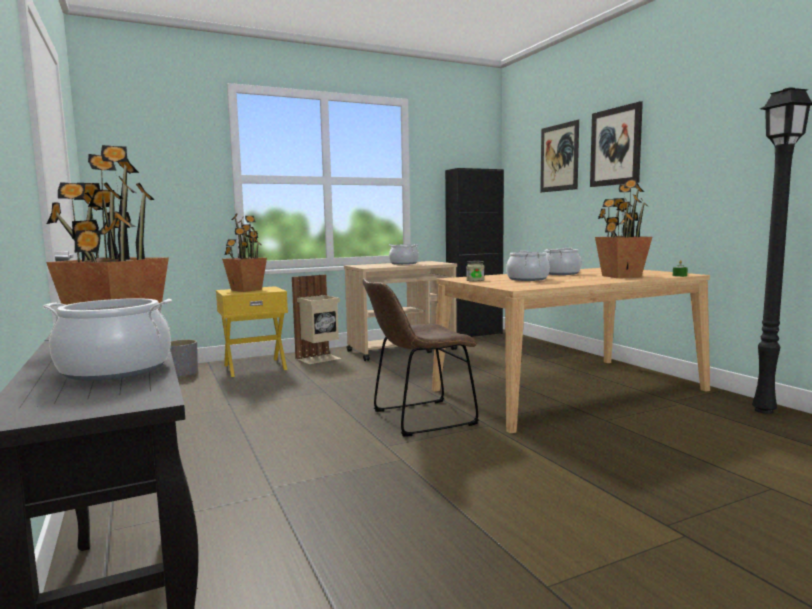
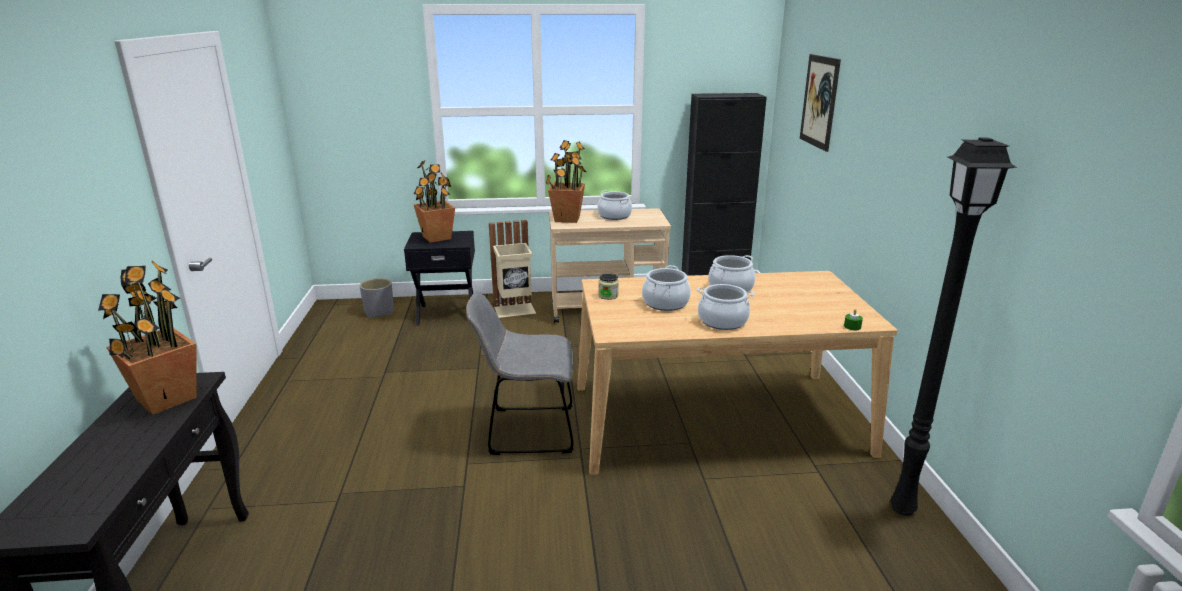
camera: 20 degrees right, 15 degrees up
cooking pot [43,298,172,381] -> cooking pot moved to [697,284,754,330]
yellow nightstand [216,286,288,377] -> black nightstand [404,231,475,326]
brown chair [362,278,479,437] -> grey chair [466,291,574,455]
picture [590,101,643,187] -> none
potted plant [595,180,652,278] -> potted plant moved to [546,140,586,223]

